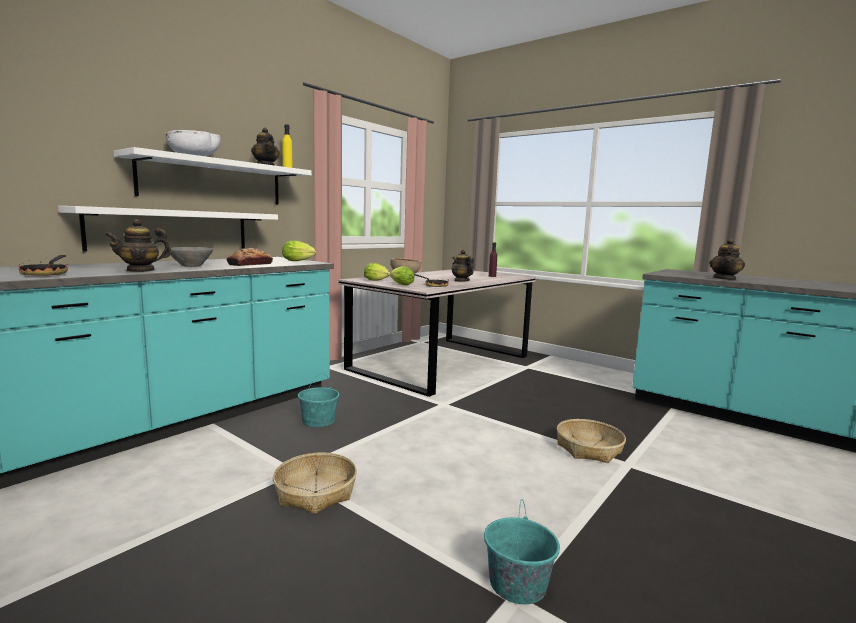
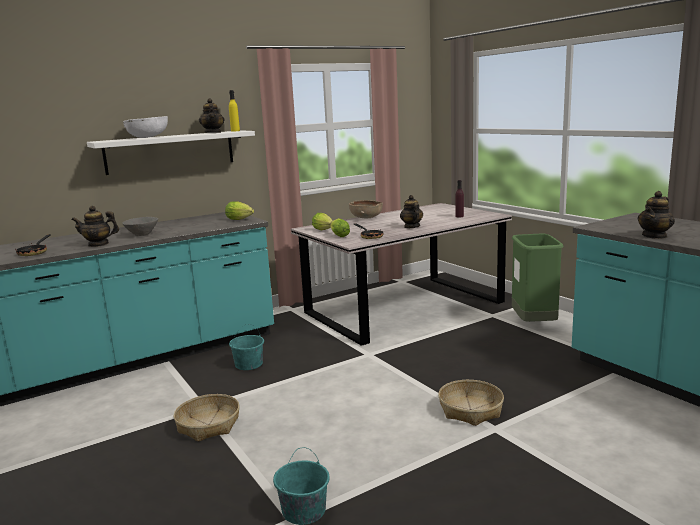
camera: 20 degrees right, 5 degrees up
white shelf [58,206,278,252] -> none
bread [227,248,273,266] -> none
none -> green trash can [512,234,563,322]

